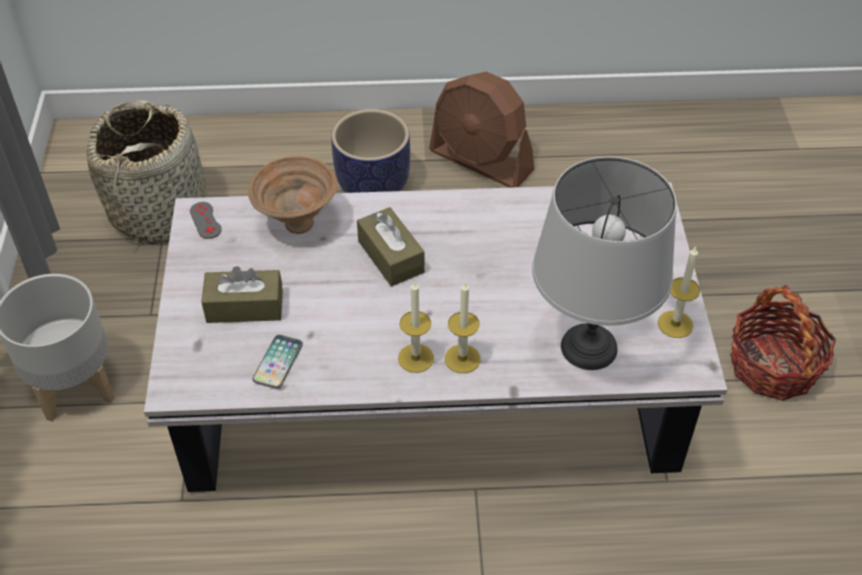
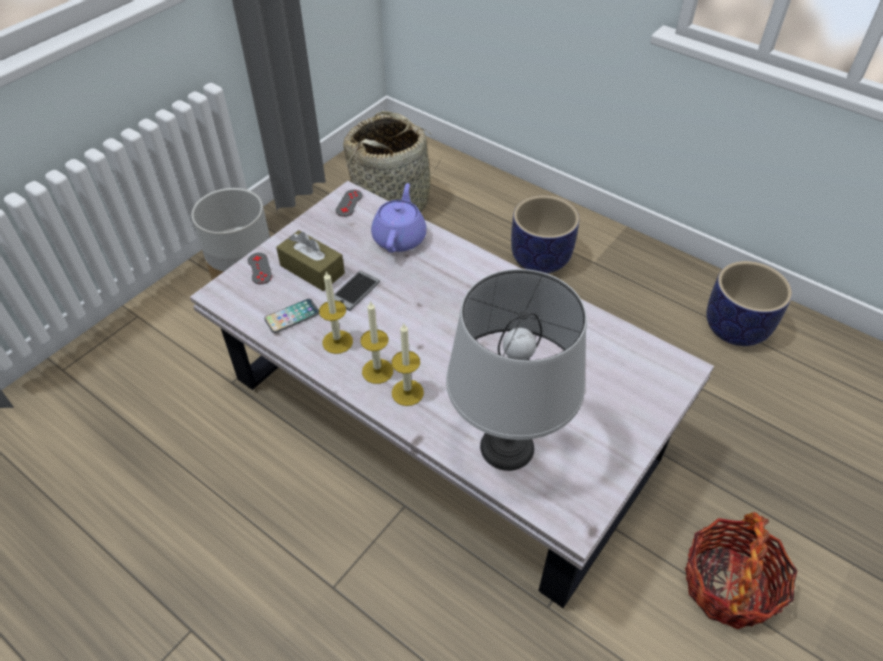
camera: 40 degrees right, 0 degrees up
brown bowl [248,156,338,234] -> purple teapot [371,183,427,253]
brown tissue box [357,207,425,286] -> none
brown fan [429,72,534,188] -> none
candle [658,246,700,338] -> candle moved to [319,271,353,354]
none -> grey game controller [248,253,272,284]
none -> phone [334,271,380,311]
none -> planter [706,261,792,346]

